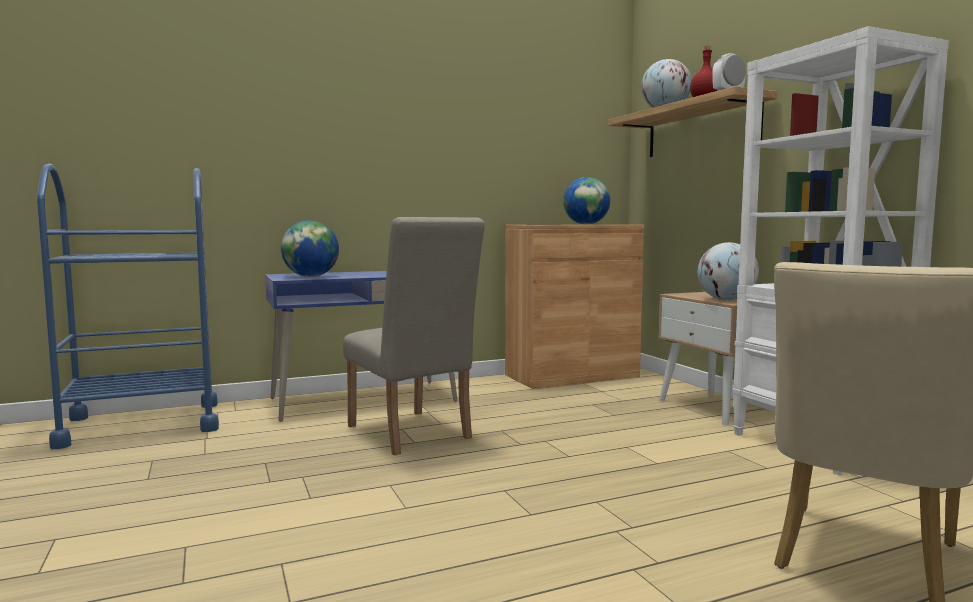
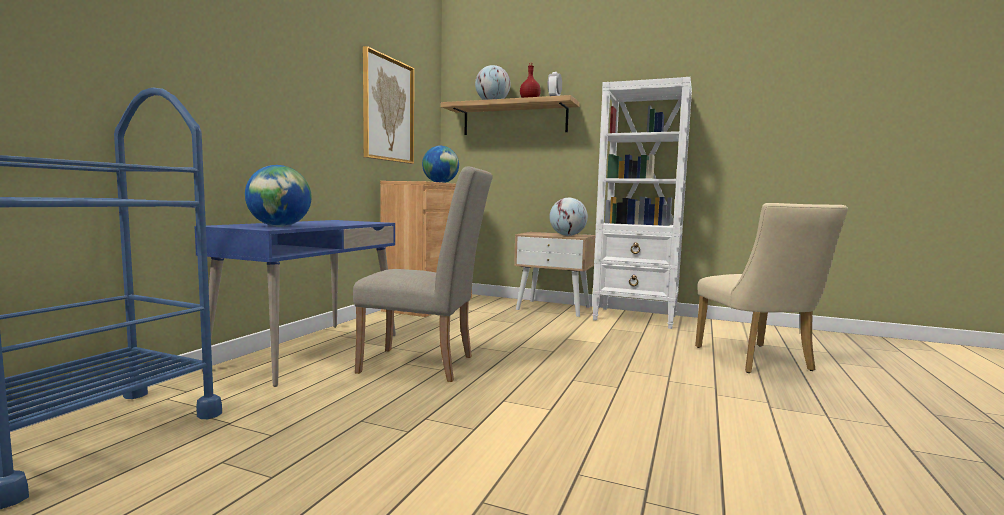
camera: 45 degrees left, 0 degrees up
none -> picture [363,46,414,164]

